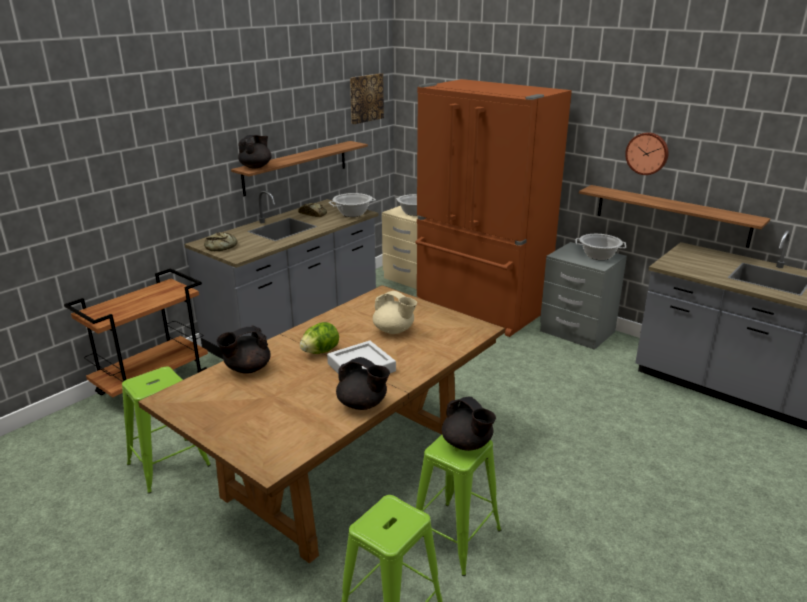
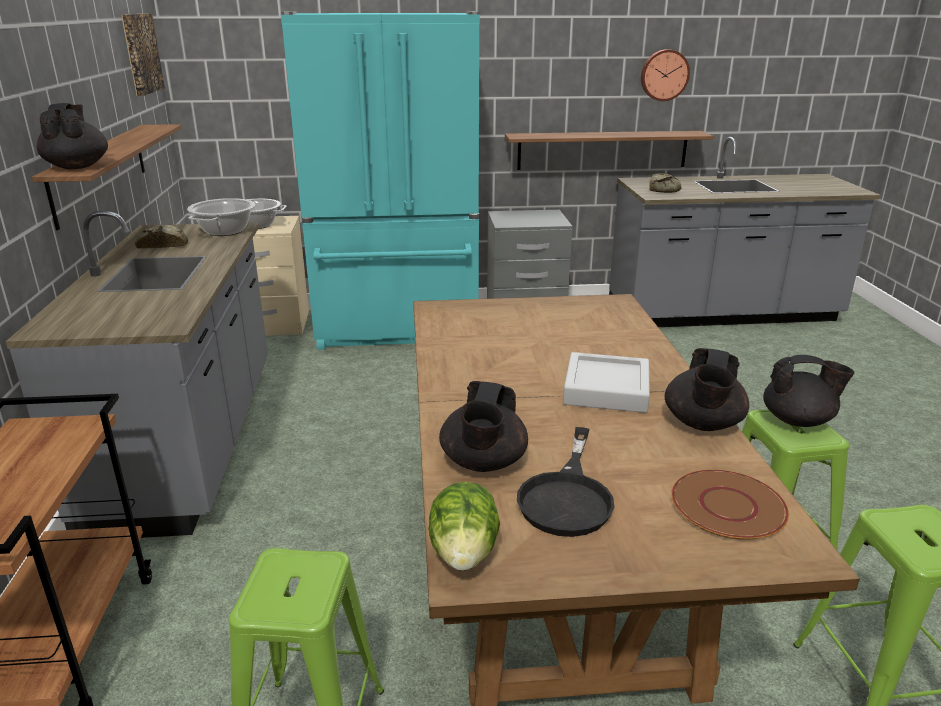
camera: 45 degrees left, 0 degrees up
bread [204,232,237,251] -> bread moved to [650,173,681,193]
lettuce [300,322,339,354] -> lettuce moved to [429,482,500,571]
black teapot [336,357,390,410] -> black teapot turned 120 degrees clockwise [665,348,749,431]
beige teapot [373,291,417,334] -> none
brown fridge [415,79,572,337] -> turquoise fridge [281,11,480,350]
cooking pot [575,234,626,260] -> none
wall clock [625,132,668,175] -> wall clock moved to [641,49,690,101]
none -> black frying pan [517,427,614,537]
none -> brown plate [671,469,789,540]

